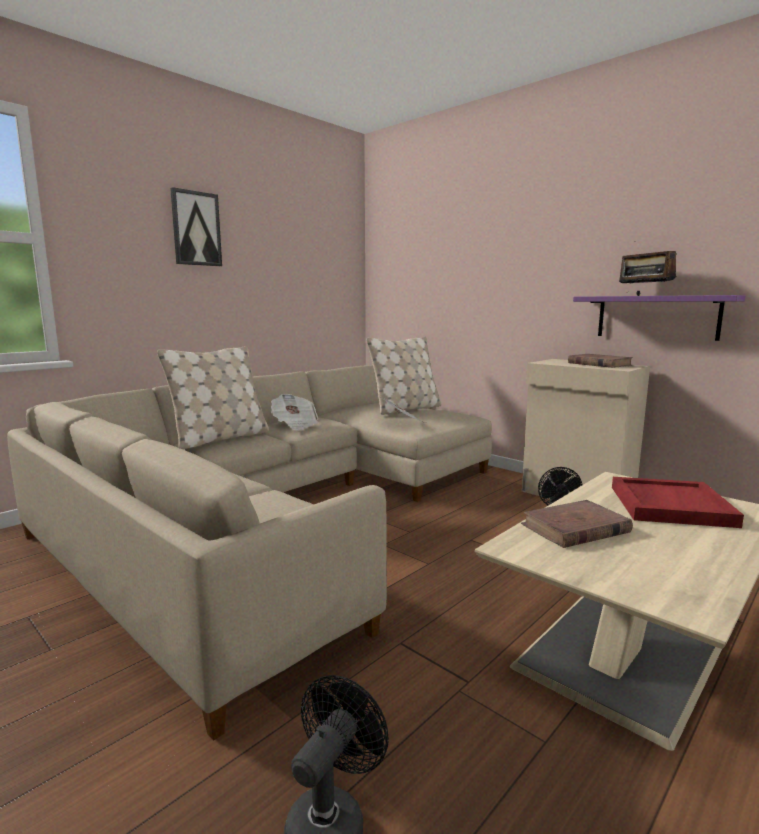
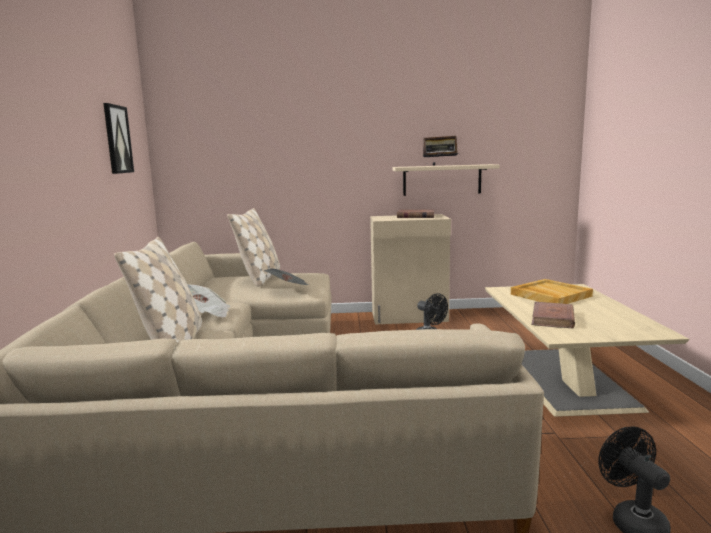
camera: 45 degrees left, 0 degrees up
picture [170,187,222,266] -> picture moved to [103,103,134,174]
purple shelf [573,295,745,341] -> beige shelf [392,164,500,196]
red tray [612,477,744,528] -> beige tray [511,279,593,304]

